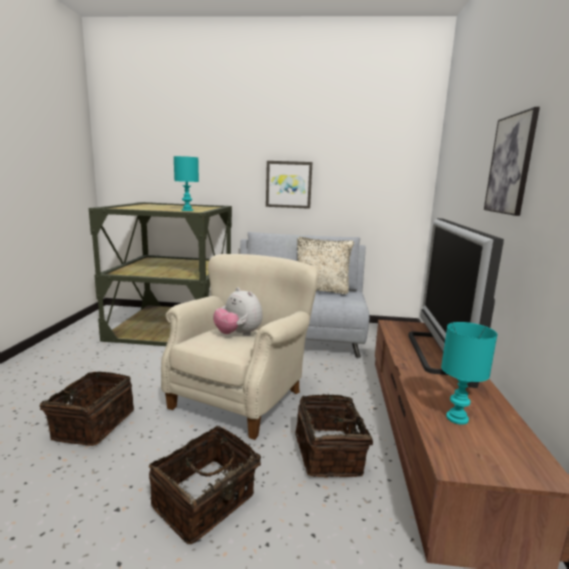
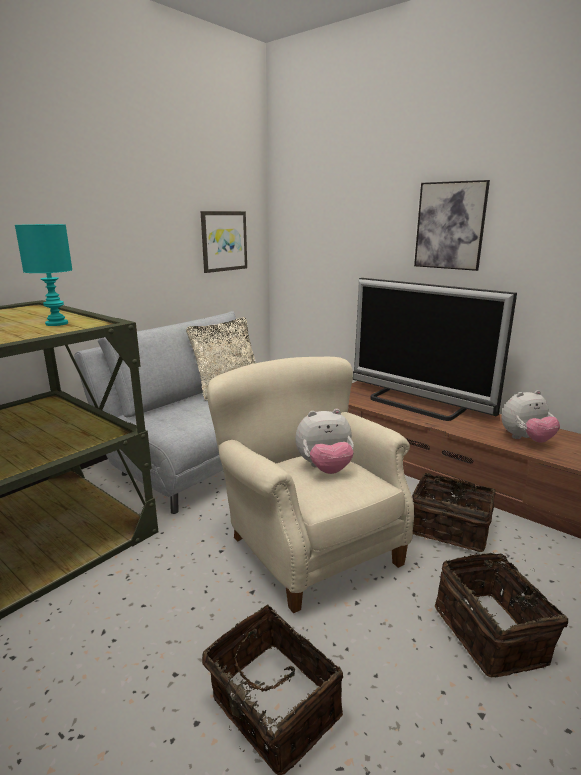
camera: 55 degrees left, 5 degrees up
picture [266,161,312,209] -> picture moved to [201,211,247,273]
turquoise table lamp [441,322,498,425] -> plush toy [502,390,560,443]

